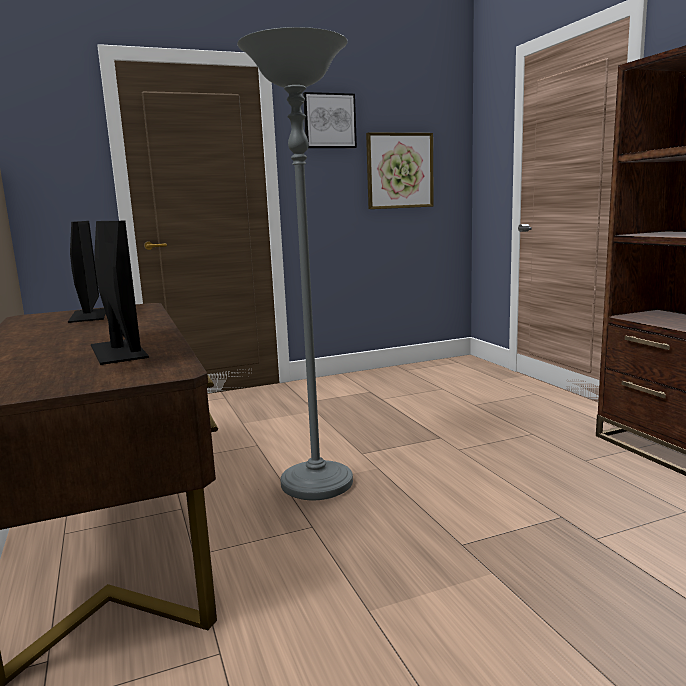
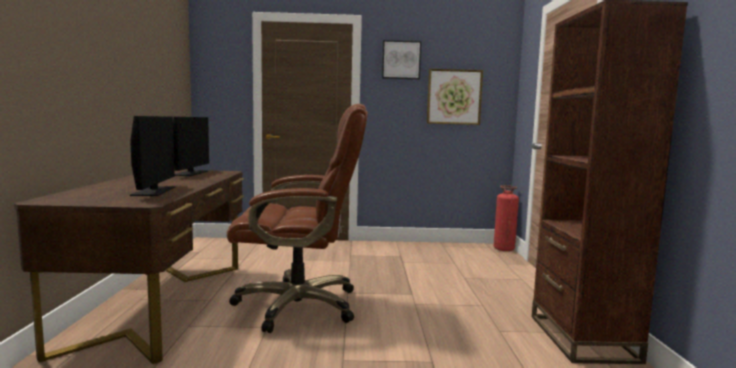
camera: 20 degrees right, 5 degrees down
grey floor lamp [237,27,353,500] -> brown office chair [227,104,368,333]
none -> fire extinguisher [494,185,519,251]

